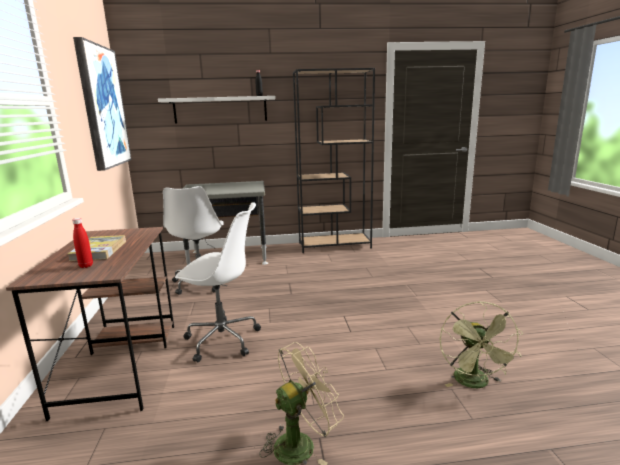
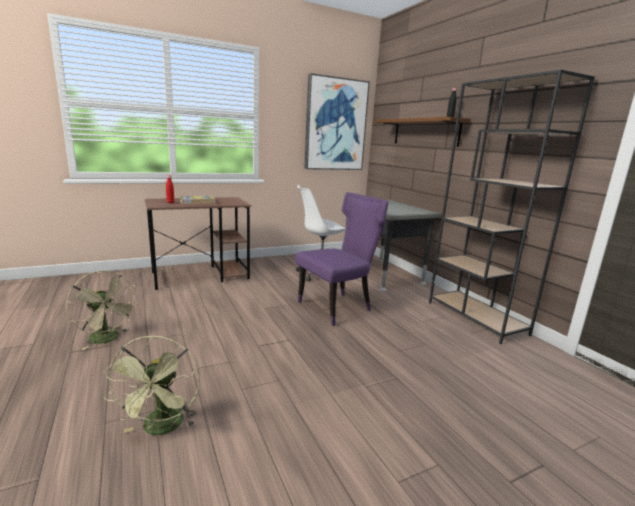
camera: 70 degrees right, 0 degrees up
white shelf [158,96,276,124] -> brown shelf [375,117,471,147]
white office chair [175,203,261,362] -> none
green fan [440,301,523,388] -> green fan turned 75 degrees counterclockwise [104,335,200,435]
none -> purple chair [295,192,389,326]

